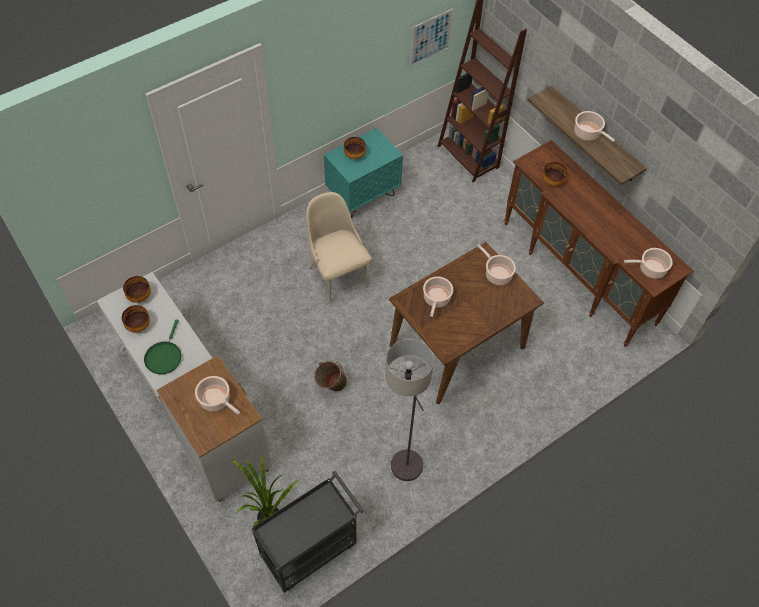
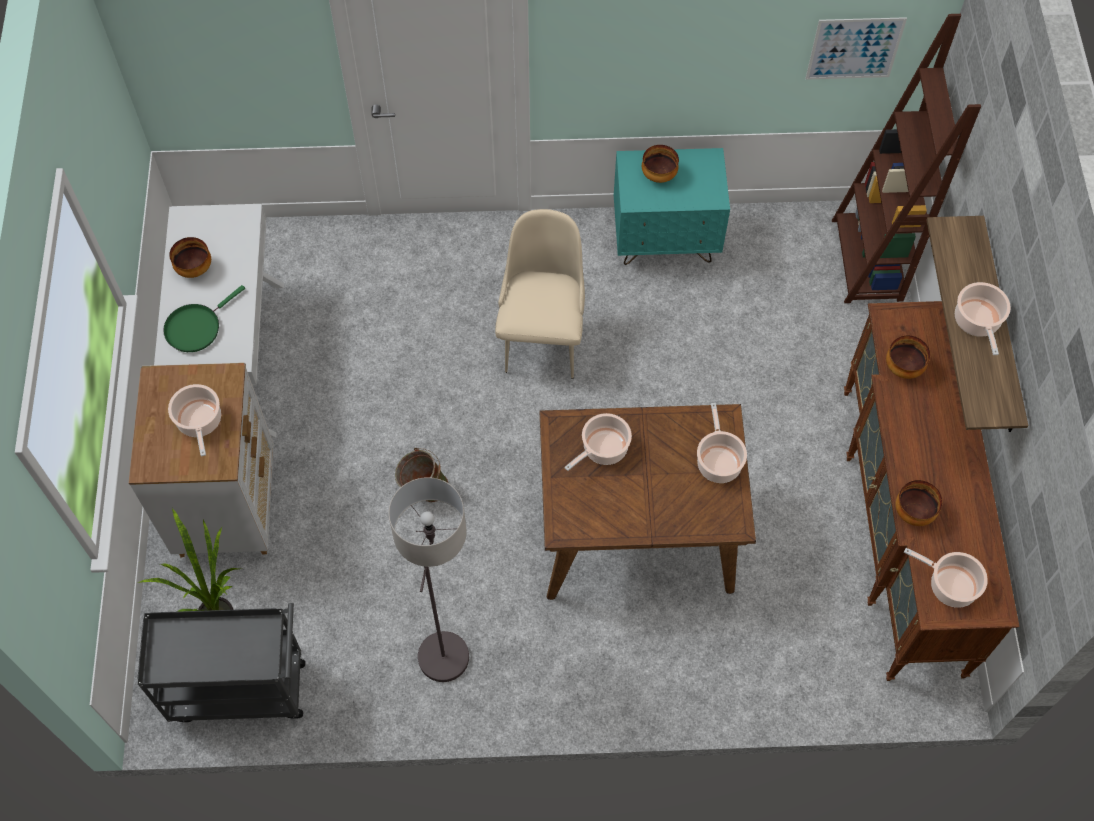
camera: 35 degrees right, 5 degrees up
bowl [123,276,151,303] -> bowl moved to [896,480,942,526]

